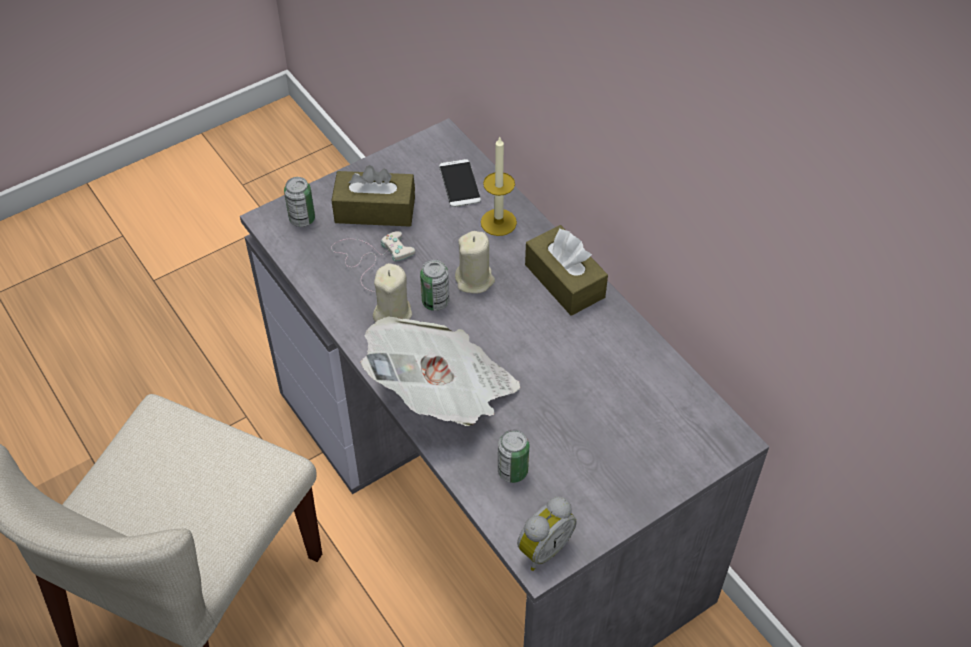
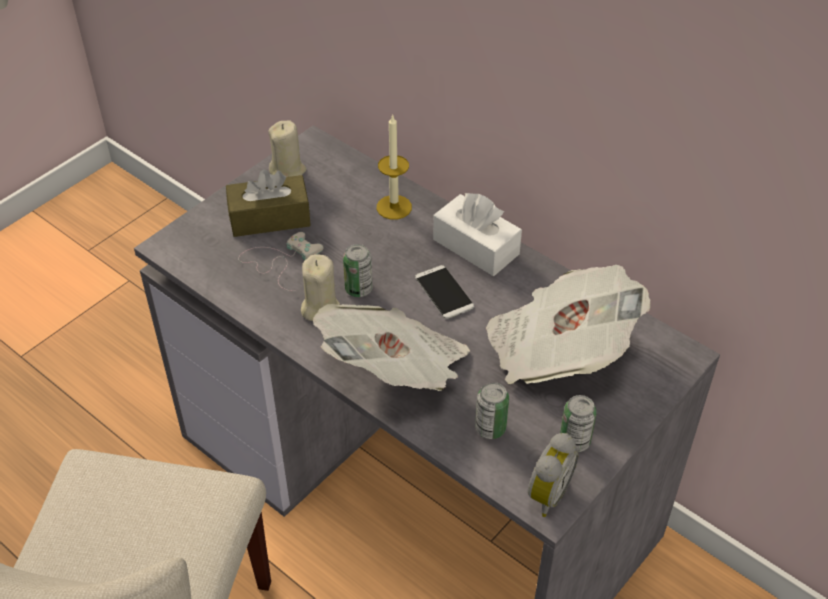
camera: 15 degrees left, 5 degrees down
can [284,177,315,227] -> can moved to [560,395,597,452]
phone [439,159,481,207] -> phone moved to [415,265,474,319]
beige candle [455,231,495,294] -> beige candle moved to [268,120,306,177]
brown tissue box [525,225,608,316] -> white tissue box [433,193,522,276]
none -> newspaper [486,265,651,384]

